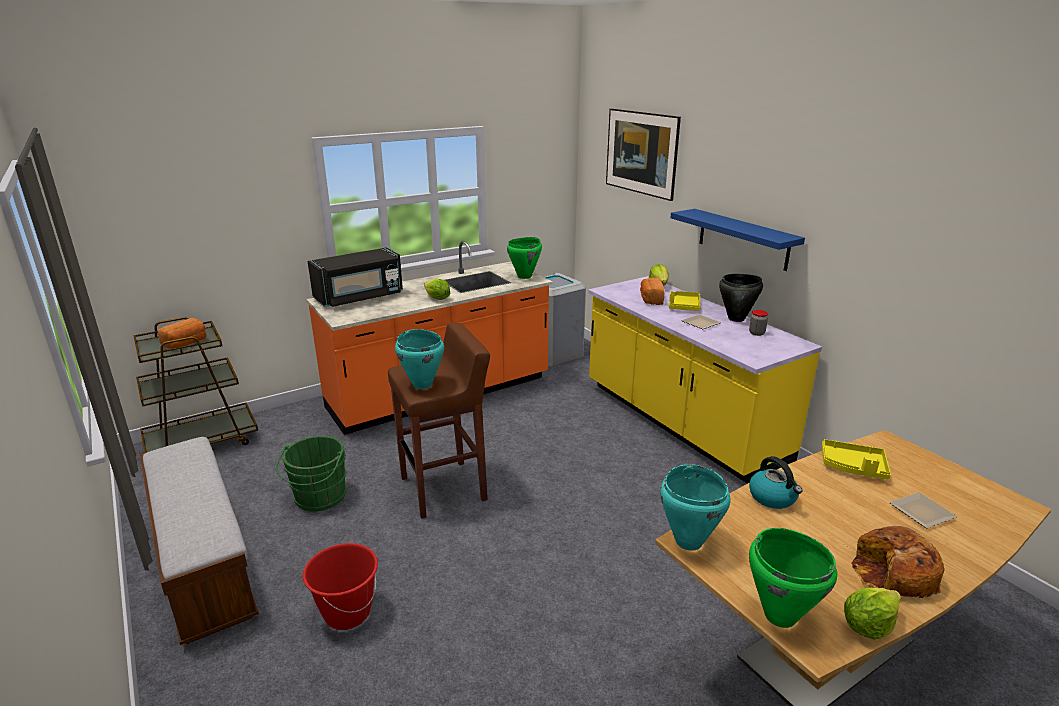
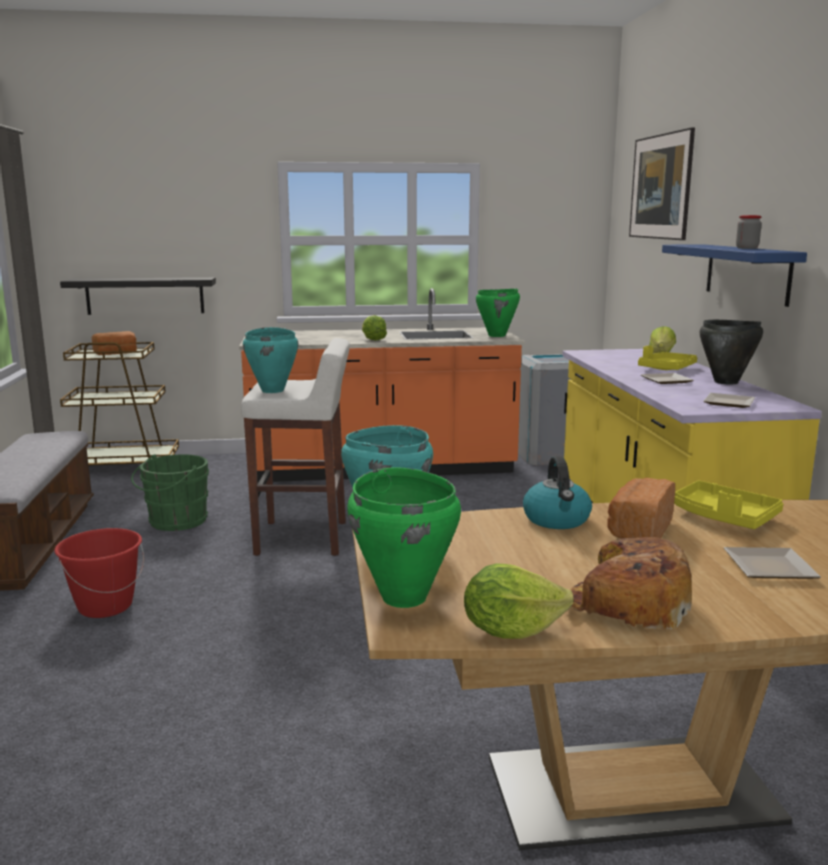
camera: 25 degrees right, 10 degrees down
black microwave [308,247,403,307] -> none
brown stool [388,323,490,519] -> white stool [241,338,350,556]
bread [640,277,665,305] -> bread moved to [607,478,675,539]
jar [749,310,768,336] -> jar moved to [736,215,762,249]
none -> black shelf [60,277,216,315]
none -> plate [703,393,755,408]

